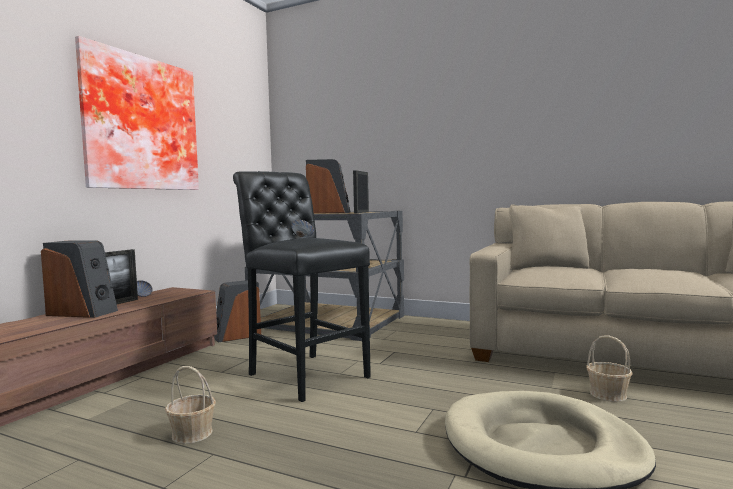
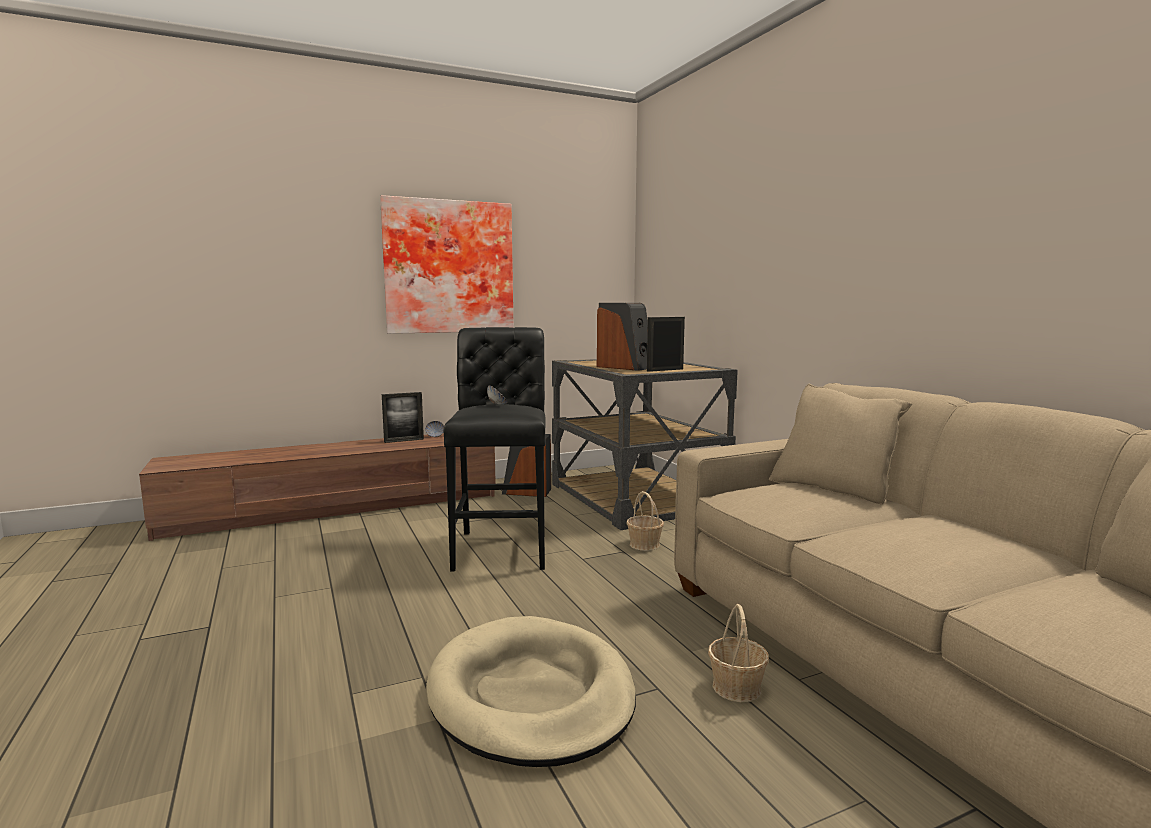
camera: 40 degrees right, 5 degrees up
speaker [41,240,118,318] -> none
basket [165,366,216,444] -> basket moved to [627,491,664,551]

